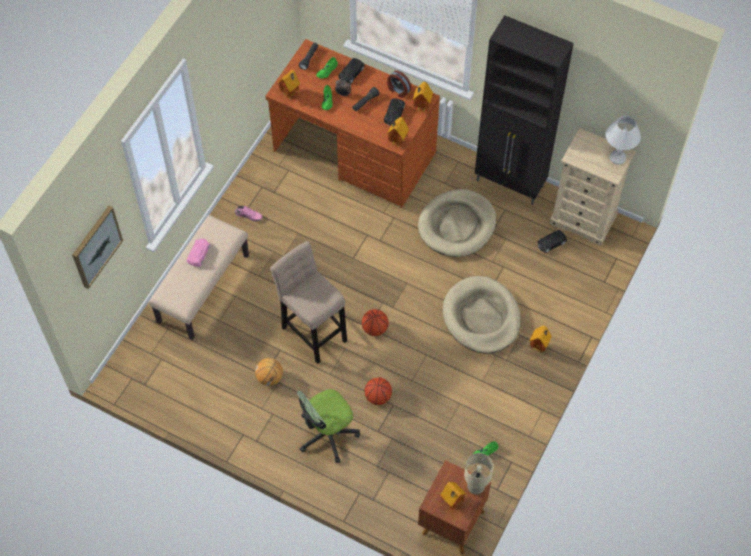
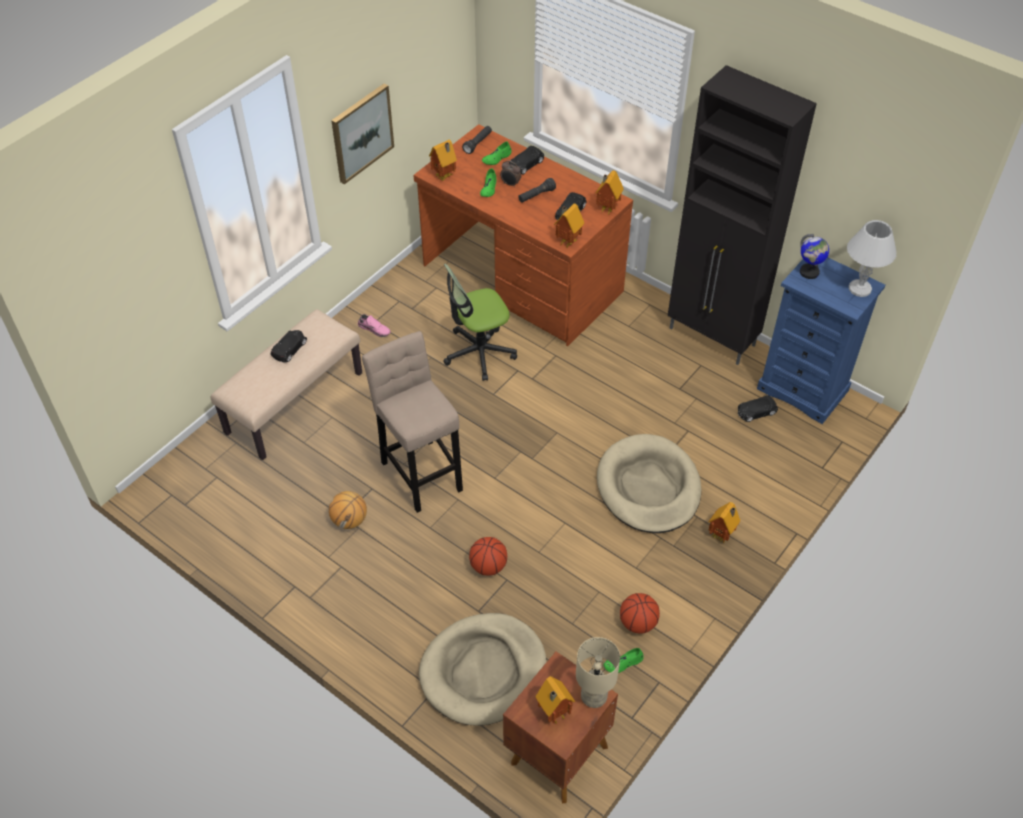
camera: 10 degrees right, 10 degrees down
picture [72,206,123,289] -> picture moved to [331,83,394,184]
pink toy car [187,239,210,267] -> black toy car [271,330,307,363]
office chair [297,389,360,463] -> office chair moved to [443,264,517,381]
basketball [362,309,388,336] -> basketball moved to [620,593,660,633]
alarm clock [387,71,411,98] -> none
beige dog bed [418,189,496,257] -> beige dog bed moved to [419,613,546,726]
beige dresser [549,128,636,246] -> blue dresser [757,257,885,424]
none -> globe [800,234,829,279]

